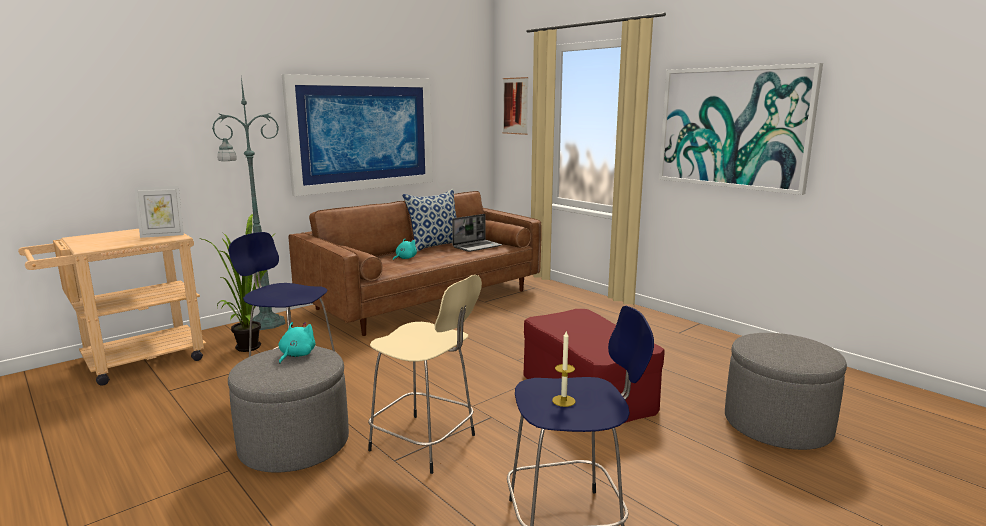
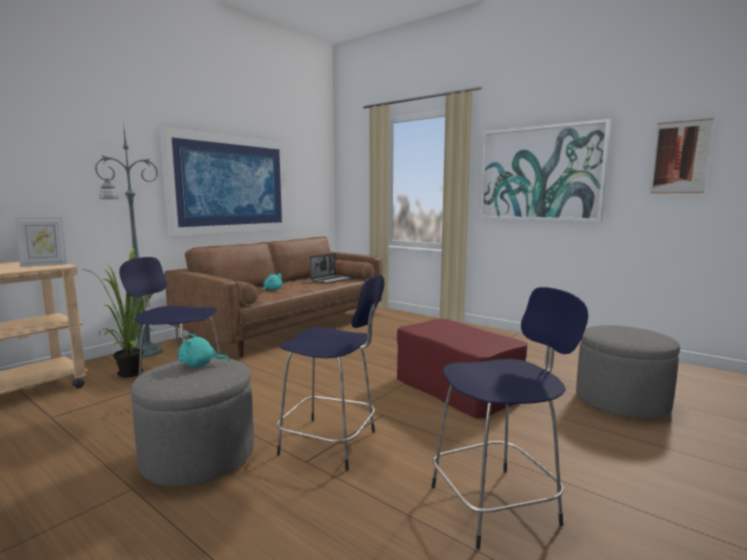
camera: 10 degrees left, 5 degrees down
turquoise plush toy [279,322,316,364] -> turquoise plush toy turned 105 degrees counterclockwise [178,333,230,367]
beige stool [368,275,482,474] -> blue stool [277,275,384,470]
pillow [402,189,457,252] -> none
picture [503,77,529,135] -> picture moved to [650,118,714,194]
candle [552,331,575,407] -> none

